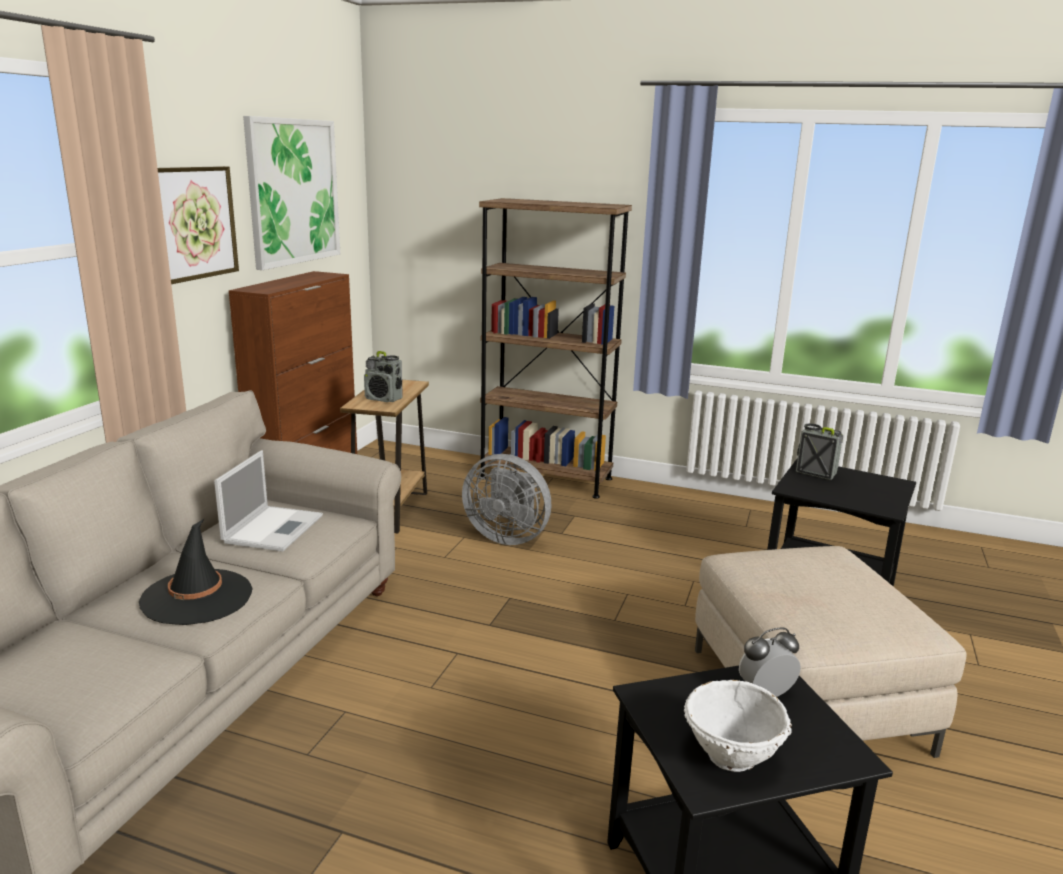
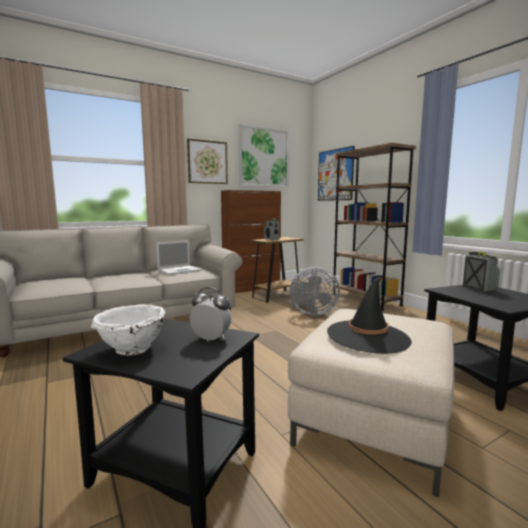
camera: 40 degrees right, 10 degrees down
black hat [139,518,253,625] -> black hat moved to [327,277,412,354]
grey fan [462,454,551,545] -> grey fan turned 60 degrees counterclockwise [290,267,340,316]
none -> picture [318,146,355,201]

